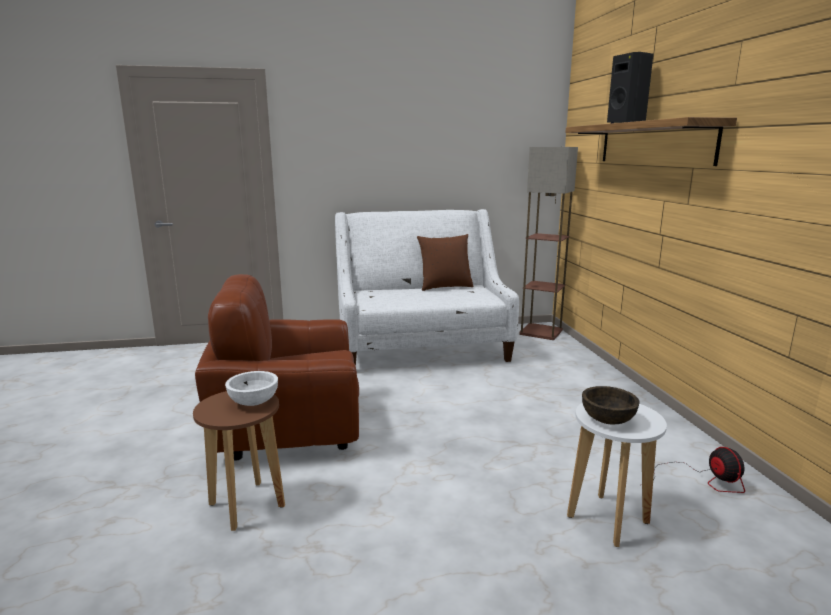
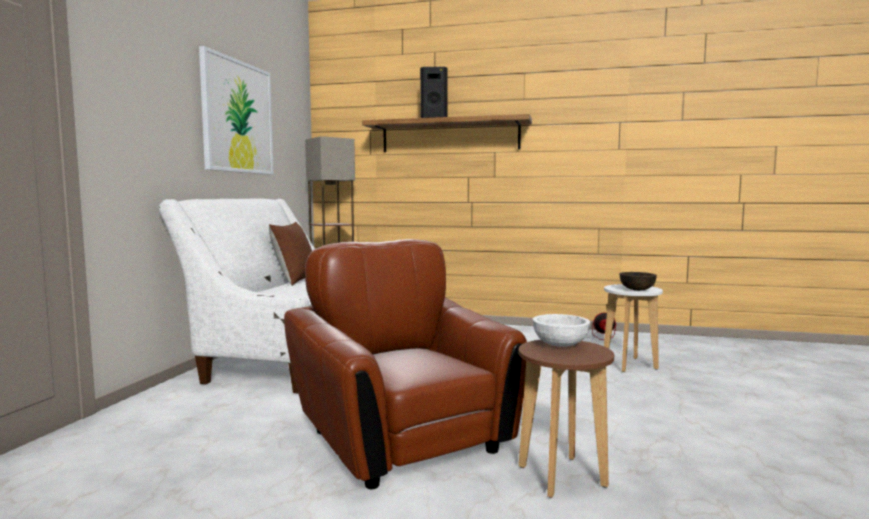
camera: 65 degrees left, 10 degrees down
brown armchair [195,274,359,460] -> brown armchair turned 135 degrees clockwise [284,239,527,489]
none -> picture [199,46,274,175]

